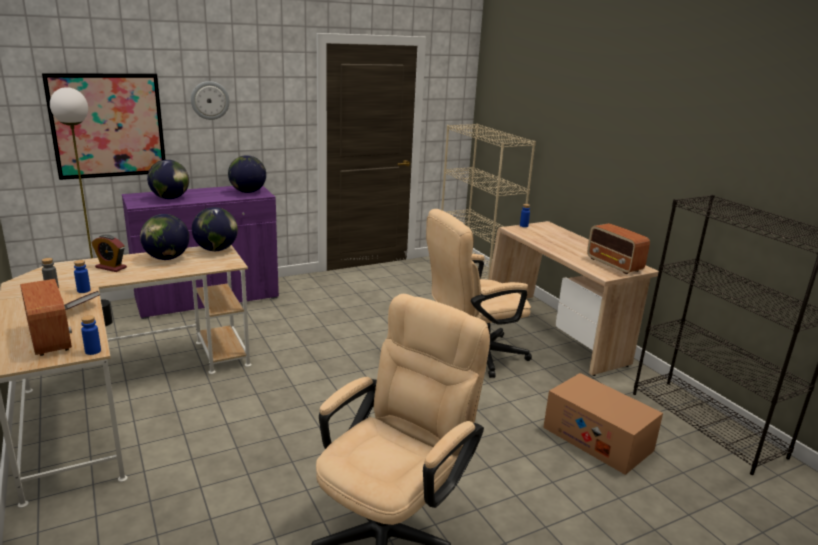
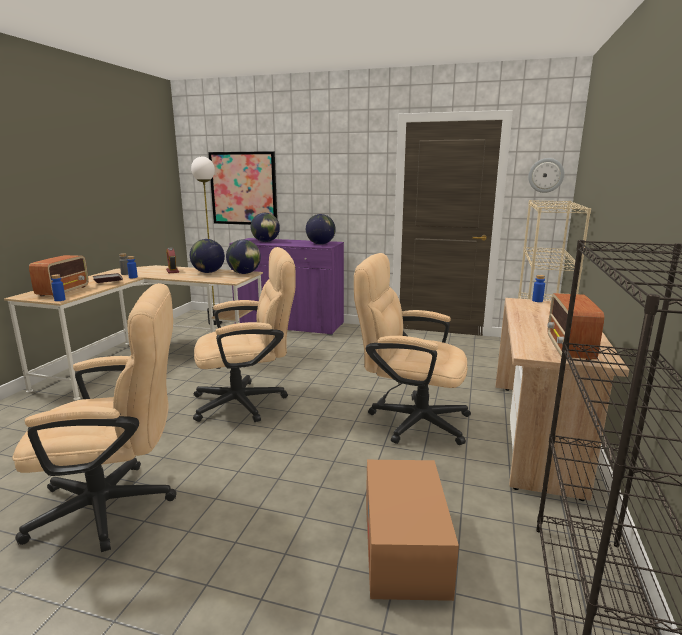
camera: 45 degrees right, 5 degrees down
wall clock [191,81,230,120] -> wall clock moved to [528,158,564,193]
none -> beige office chair [193,247,295,422]

